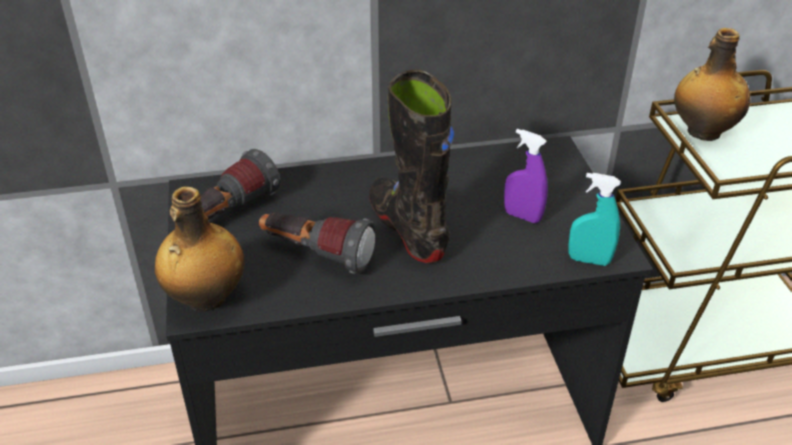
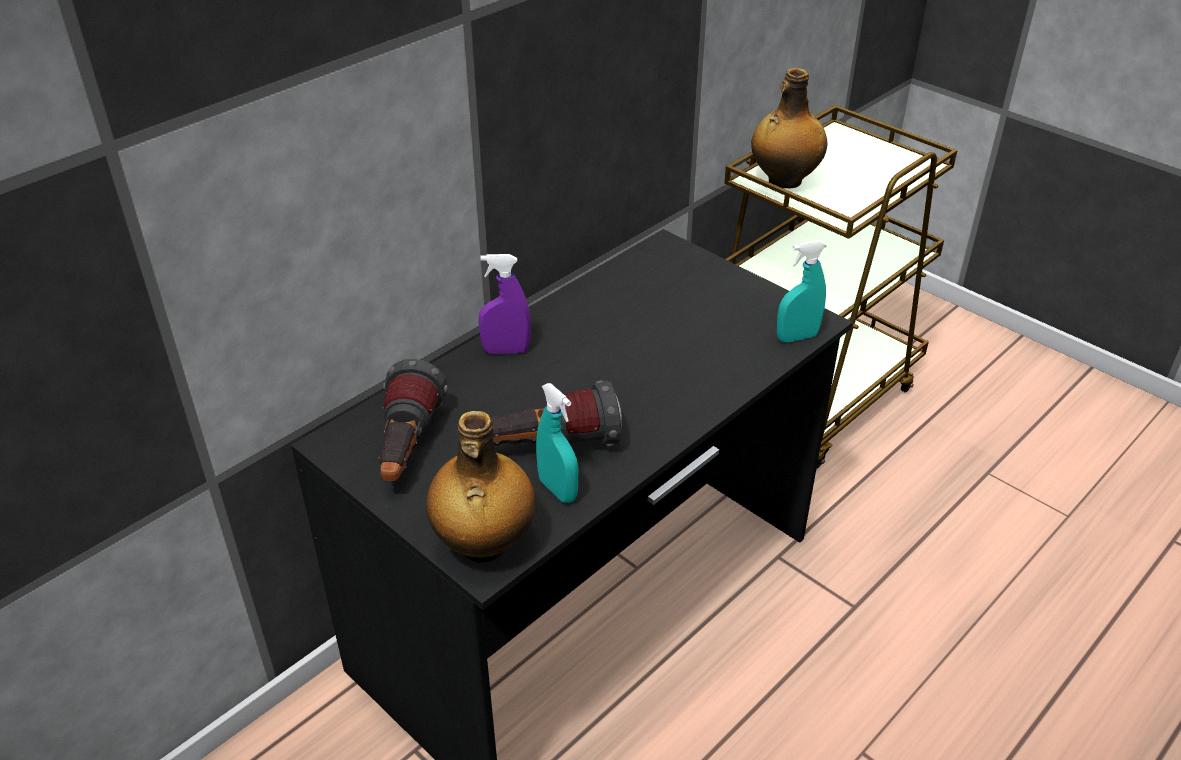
camera: 35 degrees left, 0 degrees up
black boot [369,70,454,263] -> none
purple spray bottle [504,129,548,223] -> purple spray bottle moved to [478,254,531,354]
none -> turquoise spray bottle [536,383,578,503]

